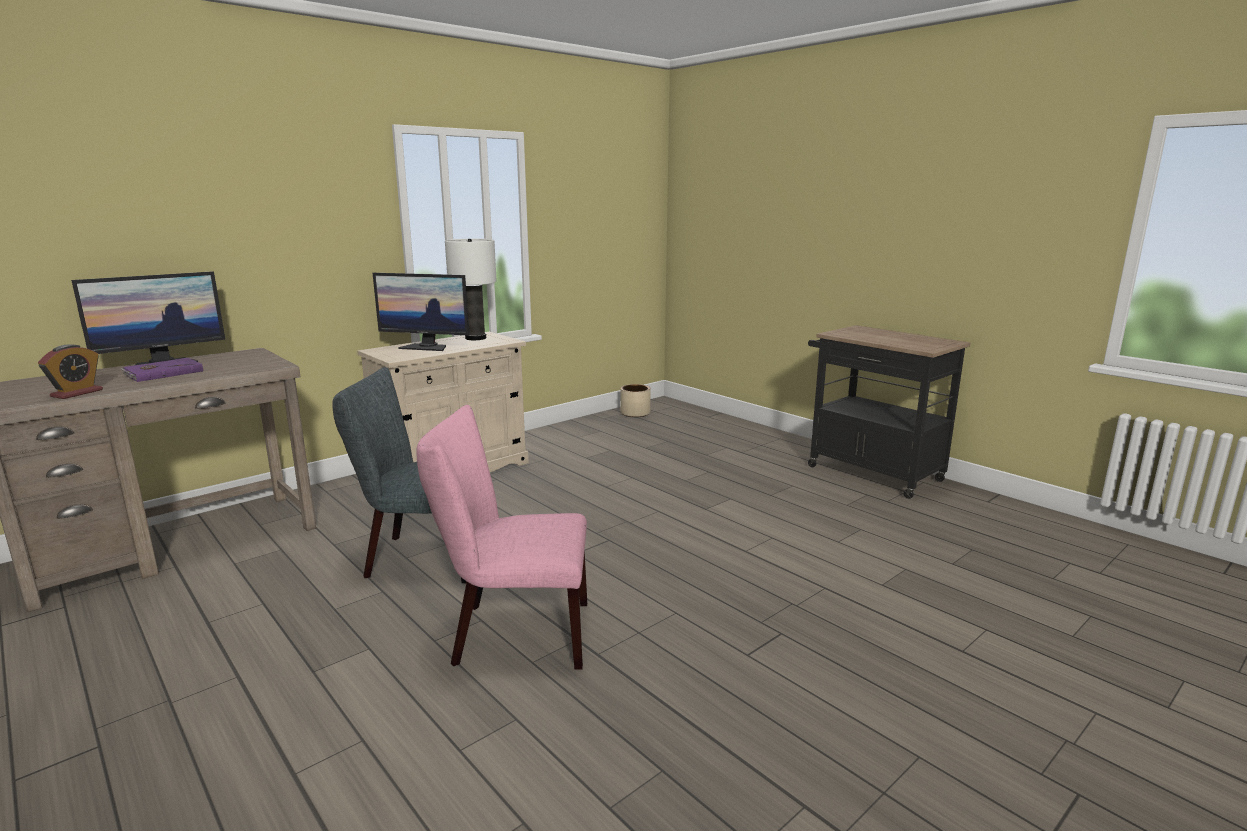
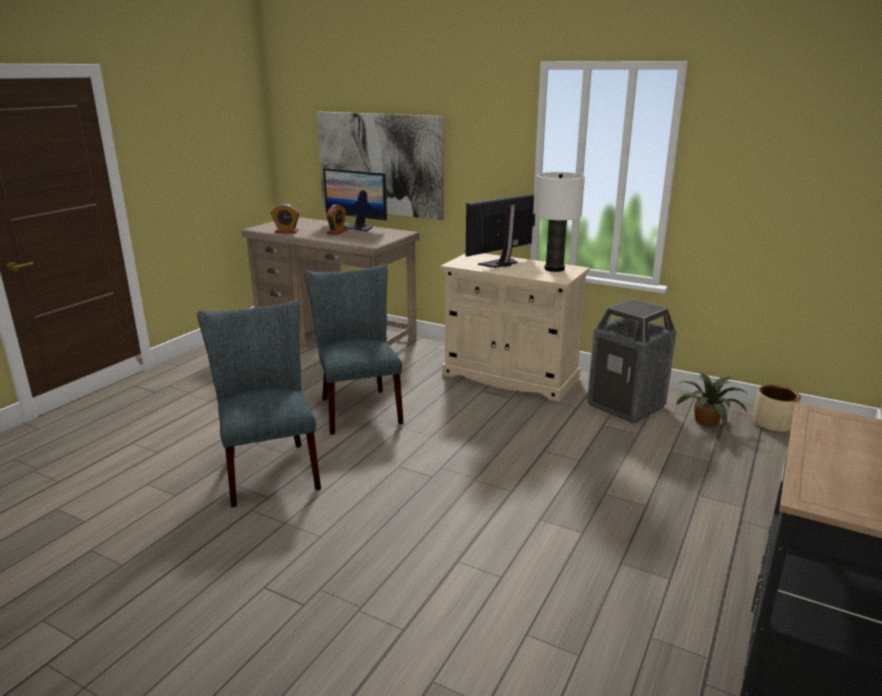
camera: 70 degrees right, 5 degrees up
purple book [121,358,203,382] -> alarm clock [326,204,348,235]
monitor [373,273,469,351] -> monitor turned 60 degrees clockwise [466,194,535,268]
pink chair [416,405,587,670] -> grey chair [197,300,321,508]
none -> picture [317,112,444,220]
none -> trash can [587,299,677,424]
none -> potted plant [676,373,747,427]

